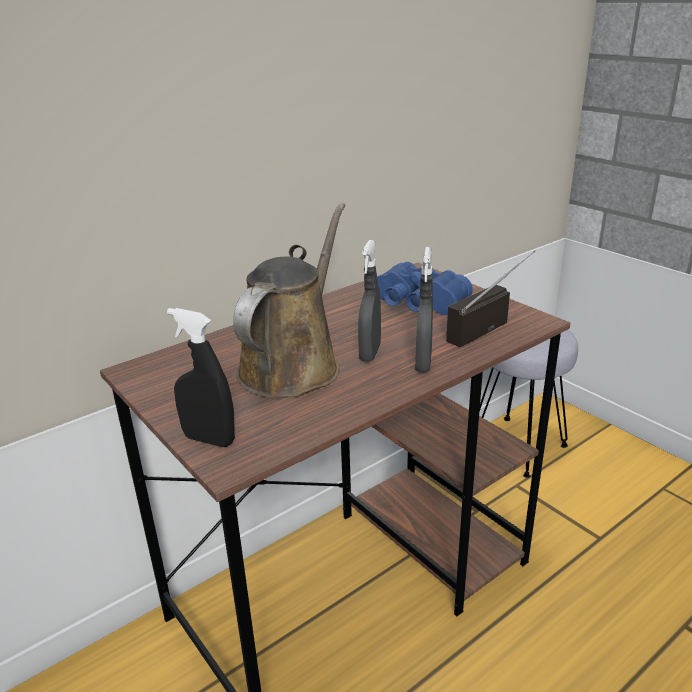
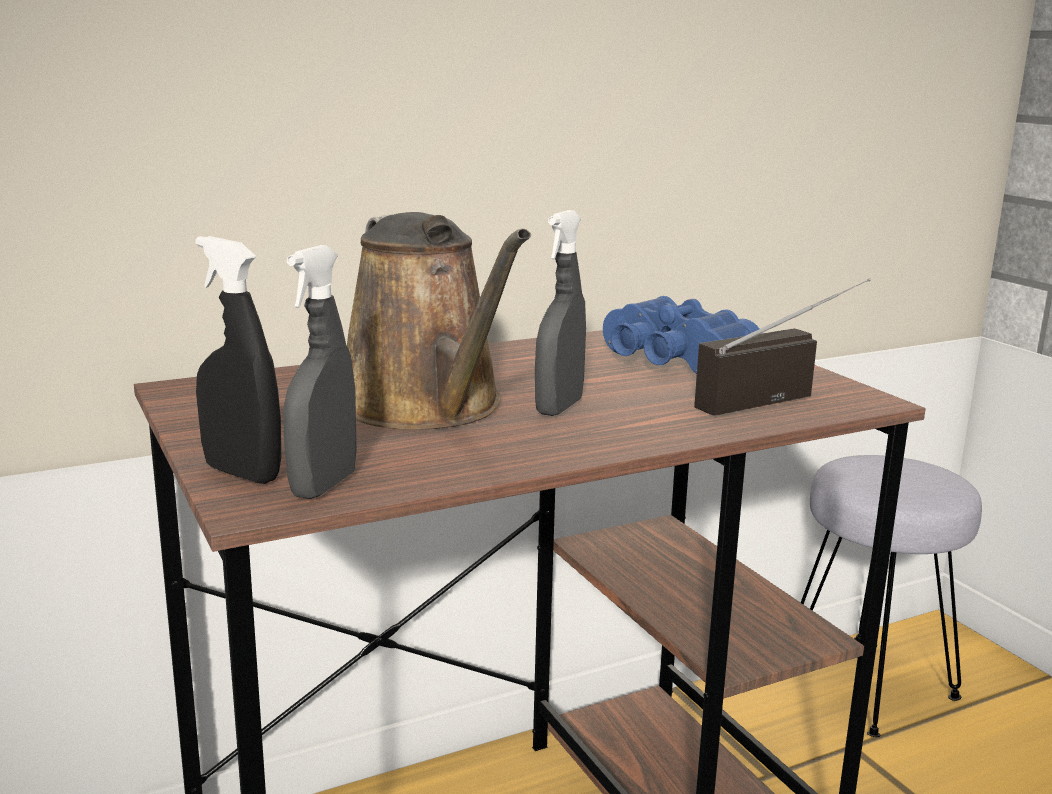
camera: 10 degrees right, 10 degrees down
brown watering can [233,203,345,398] -> brown watering can turned 120 degrees clockwise [347,212,531,430]
grey spray bottle [415,247,433,372] -> grey spray bottle moved to [283,245,357,499]

